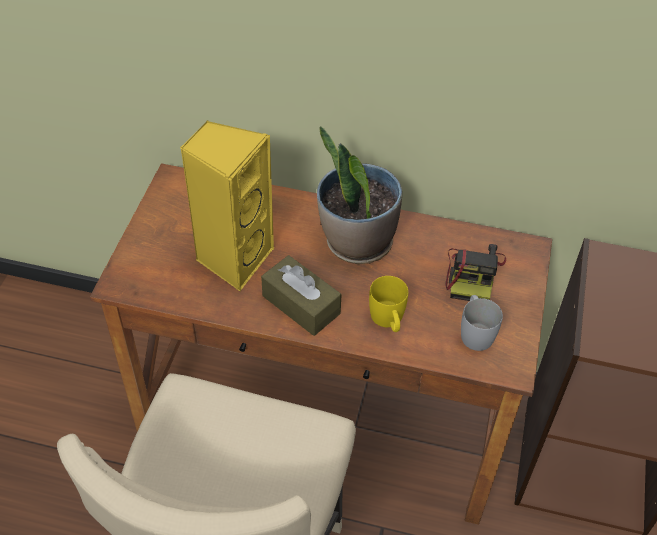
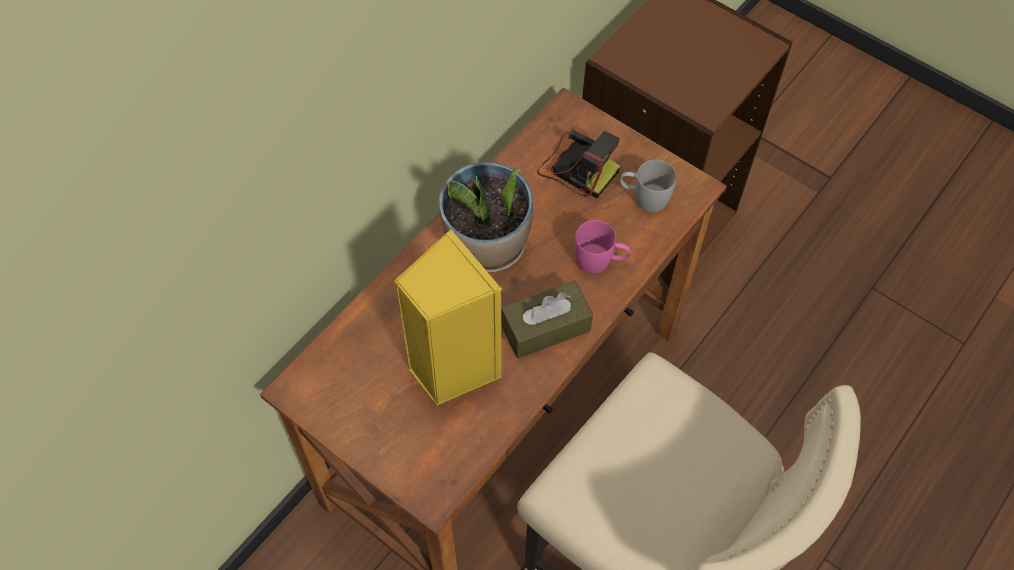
camera: 65 degrees left, 10 degrees up
yellow mug [369,276,408,332] -> pink mug [575,220,631,273]

